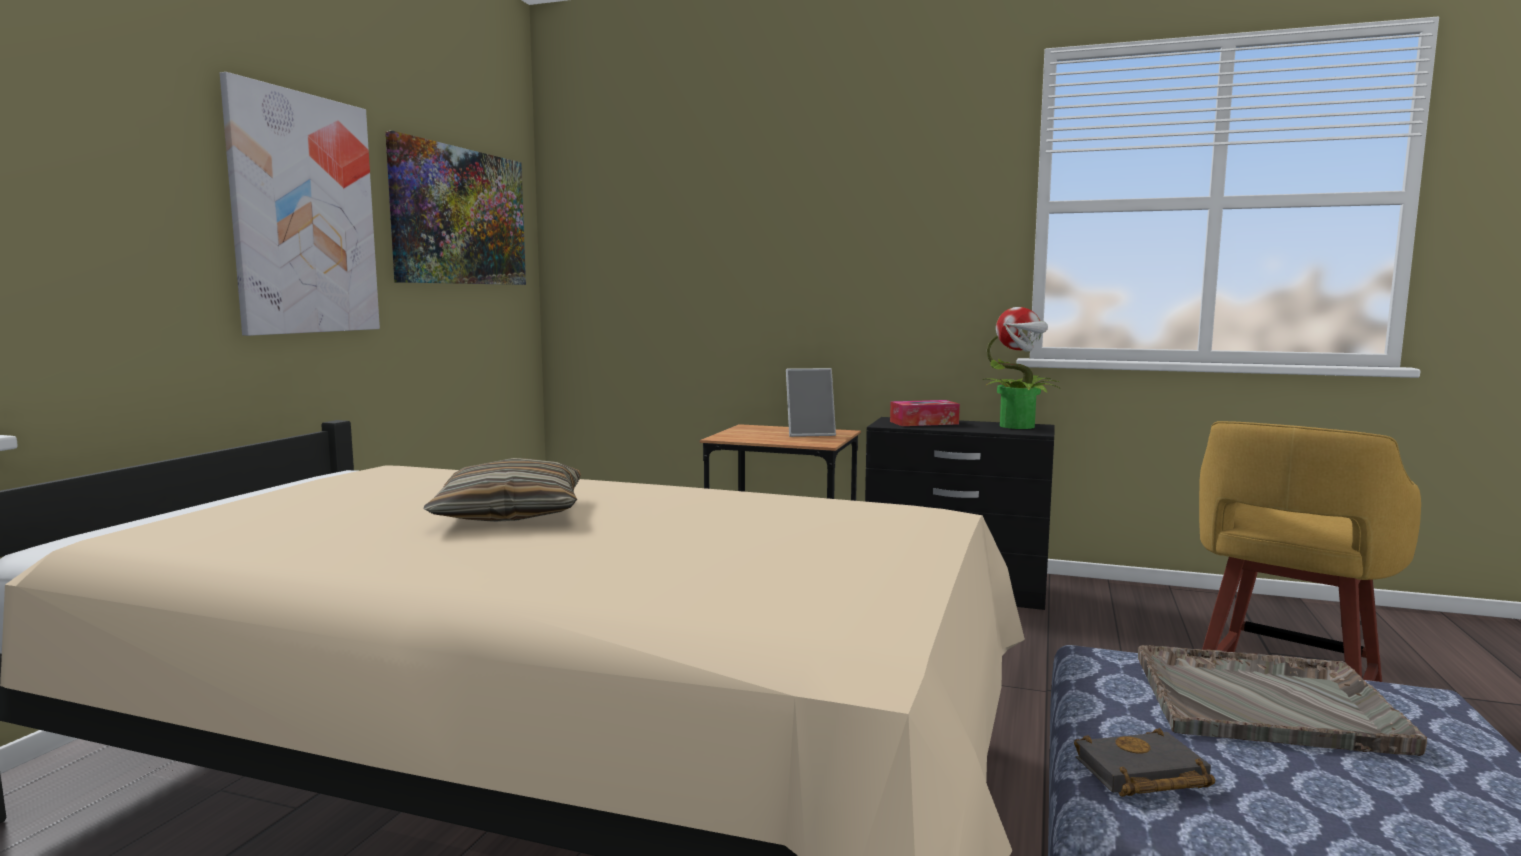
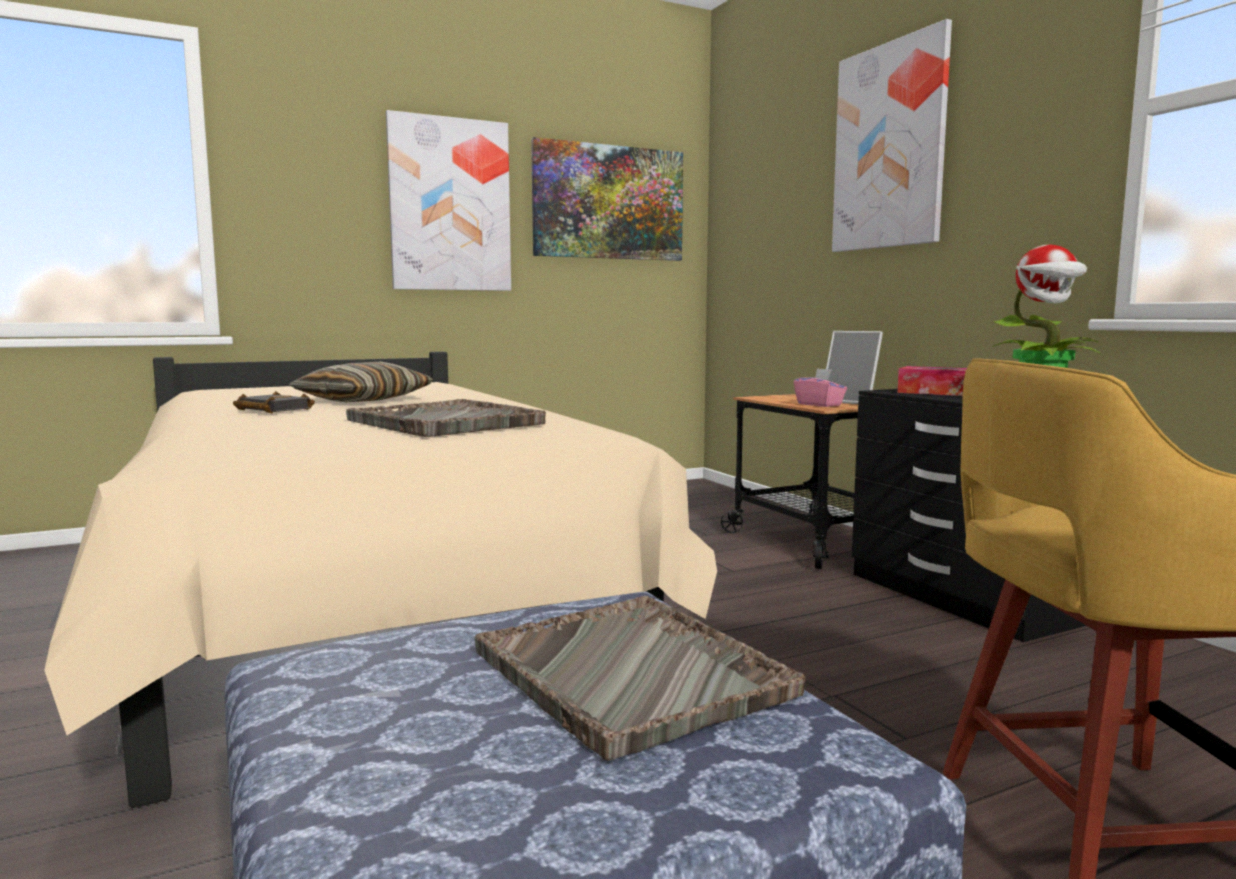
camera: 45 degrees right, 0 degrees up
black book [1074,728,1215,797] -> black book moved to [233,391,315,413]
none -> grey tray [346,399,546,437]
none -> pink tissue box [794,368,847,407]
none -> picture [832,19,952,252]

